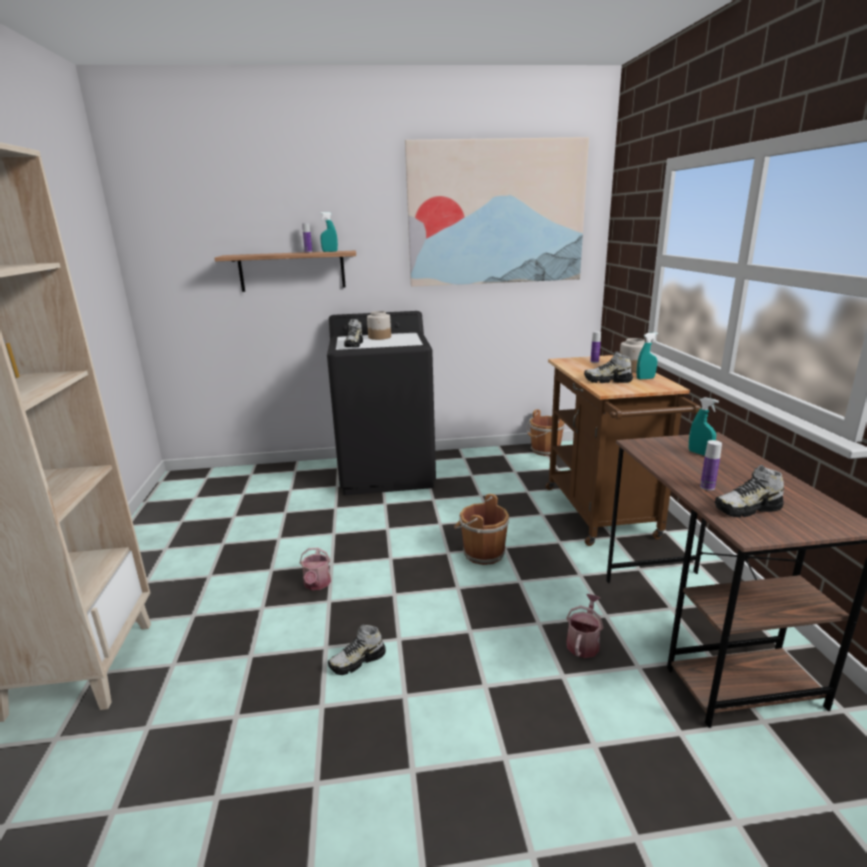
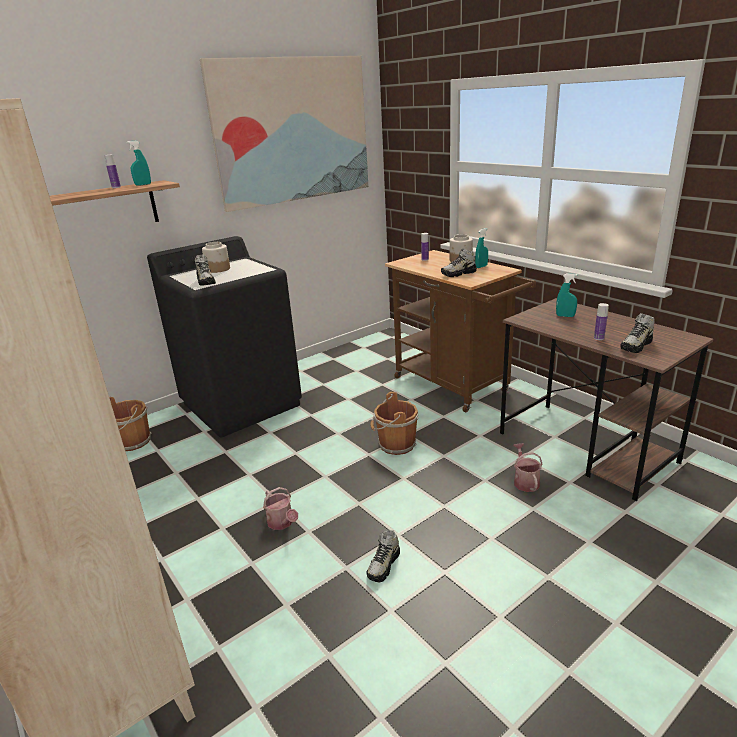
camera: 30 degrees left, 5 degrees up
brown bucket [526,409,565,456] -> brown bucket moved to [109,397,152,451]

